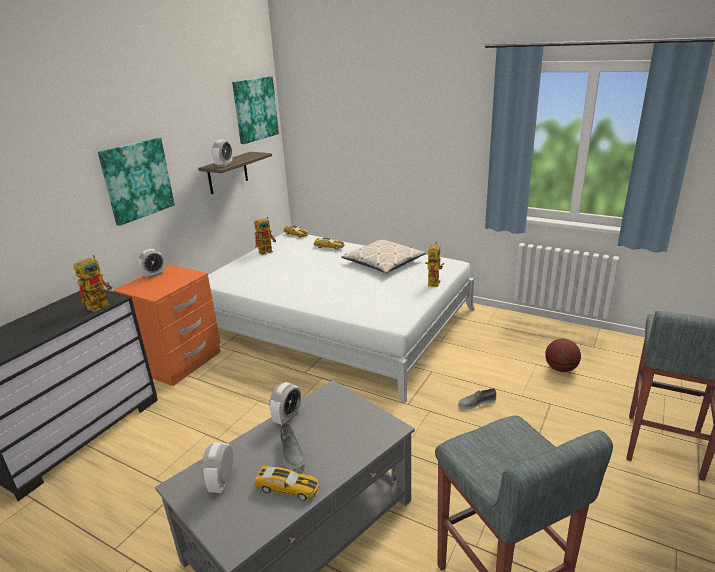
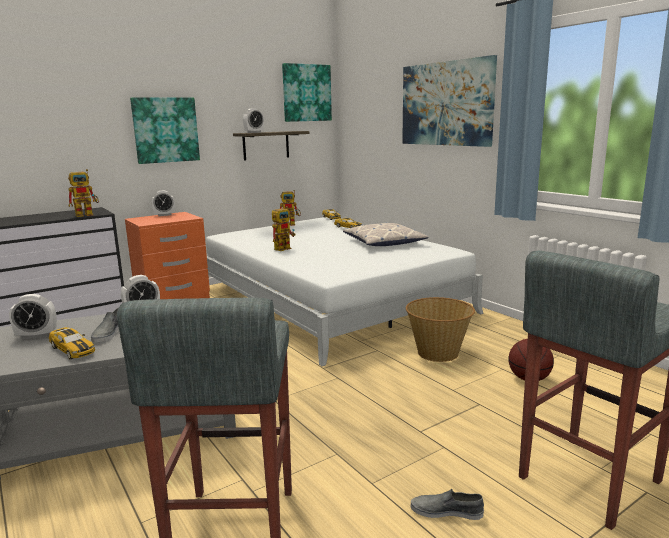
camera: 25 degrees right, 10 degrees down
alarm clock [202,442,234,493] -> alarm clock turned 135 degrees counterclockwise [9,294,57,339]
toy robot [425,242,444,287] -> toy robot moved to [272,206,295,251]
grey shoe [458,388,496,409] -> grey shoe moved to [411,489,484,520]
none -> picture [402,55,497,147]
none -> basket [406,297,475,362]

